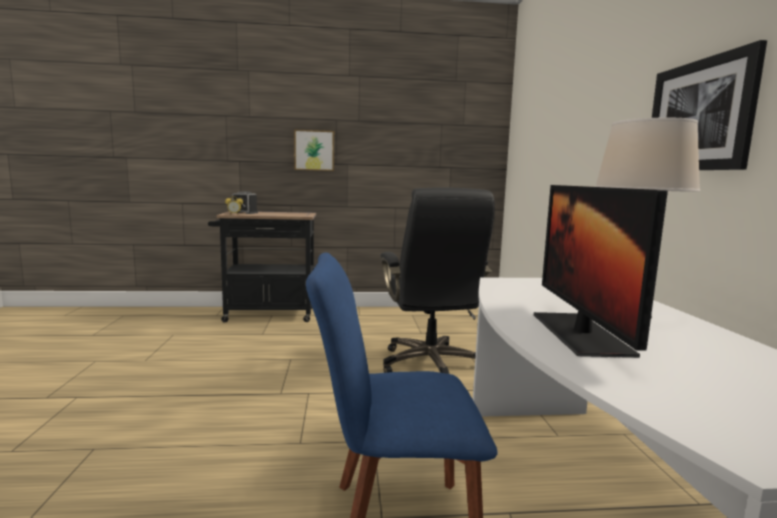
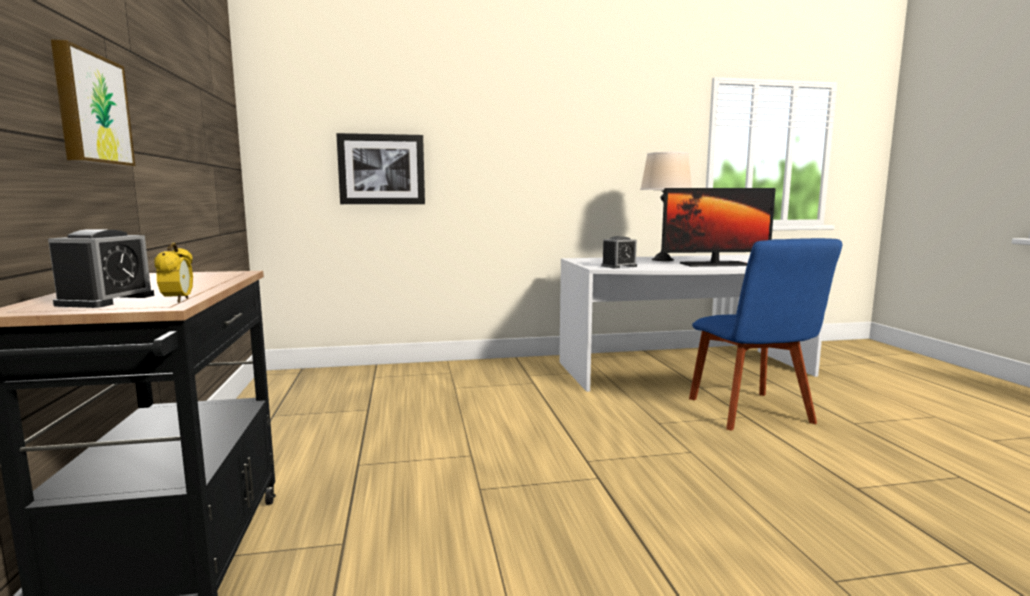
camera: 95 degrees left, 0 degrees up
black office chair [381,187,495,374] -> none
picture [652,40,767,170] -> picture moved to [336,133,425,204]
none -> alarm clock [601,236,637,268]

